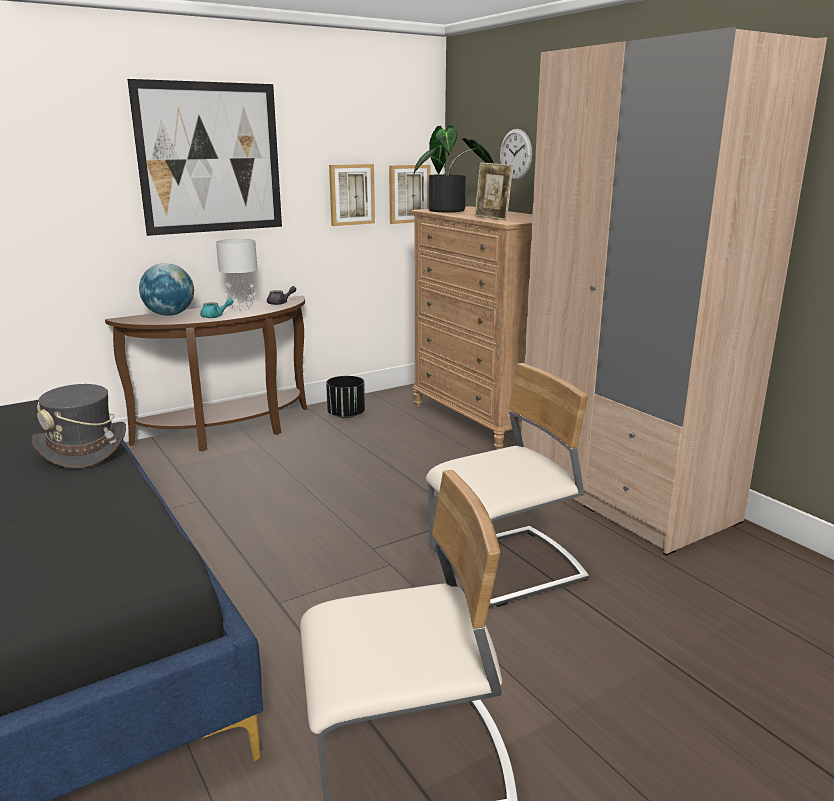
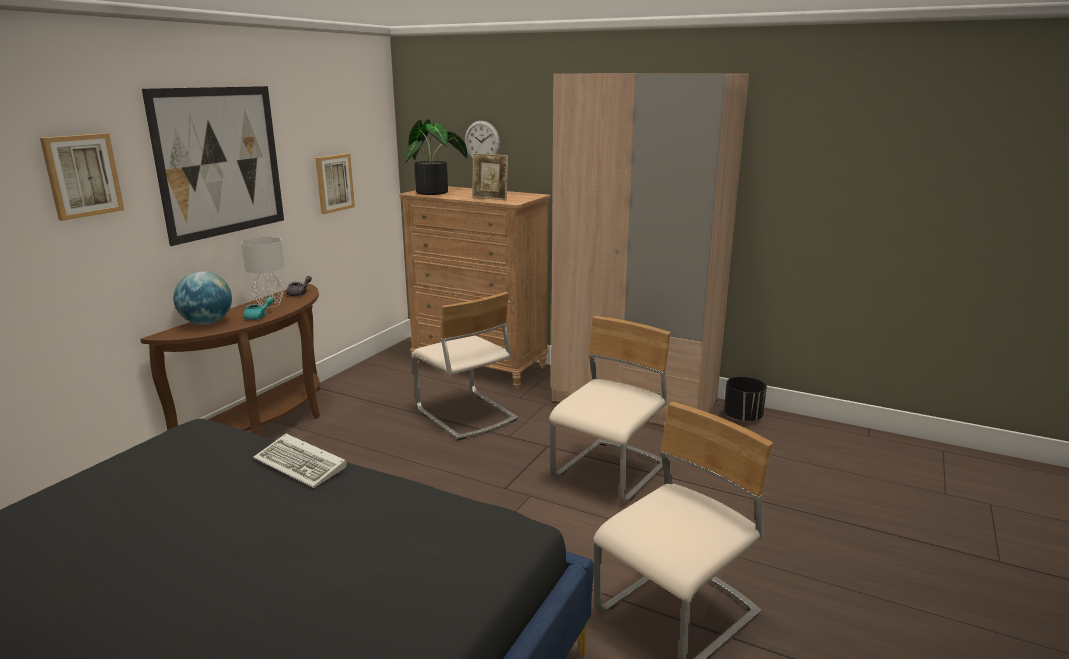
camera: 30 degrees left, 0 degrees up
grey hat [31,384,126,469] -> keyboard [253,434,347,488]
black planter [326,376,365,418] -> black planter moved to [724,377,767,421]
picture [389,165,430,224] -> picture moved to [40,133,124,221]
none -> beige chair [412,292,518,440]

